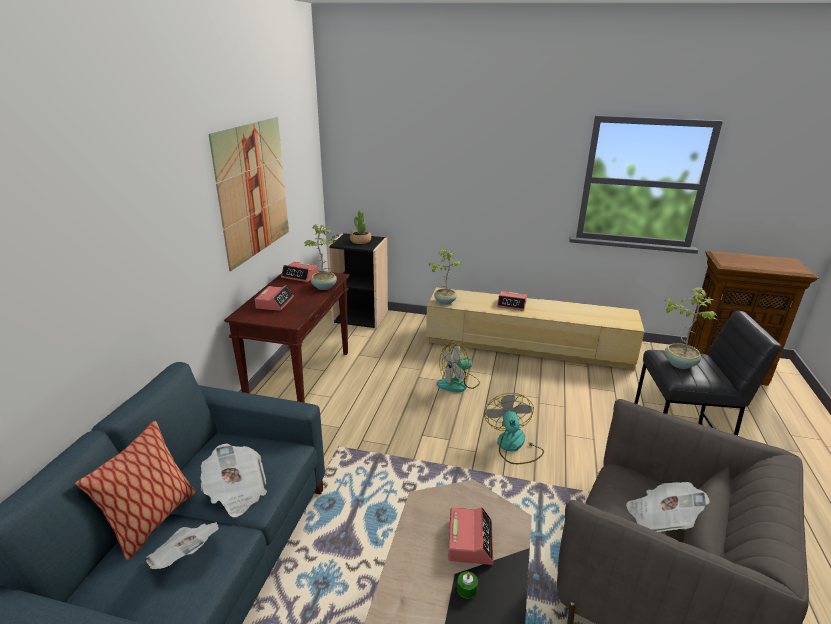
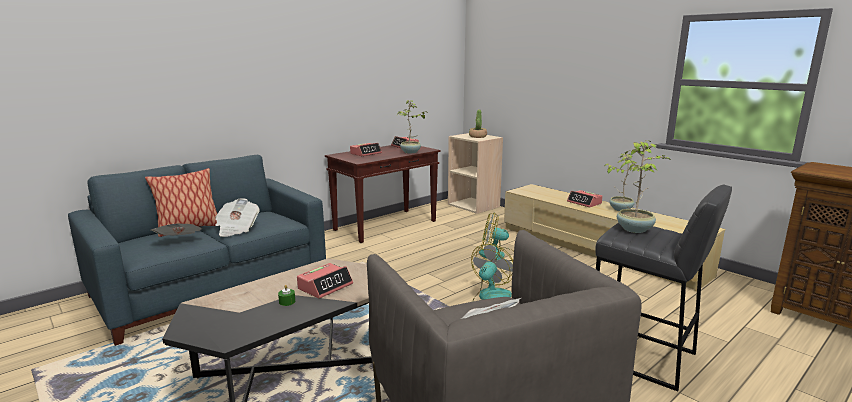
camera: 35 degrees right, 10 degrees down
picture [208,117,289,271] -> none
black bookcase [327,233,388,328] -> beige bookcase [448,133,503,214]
potted plant [428,249,461,305] -> potted plant moved to [605,152,640,211]

